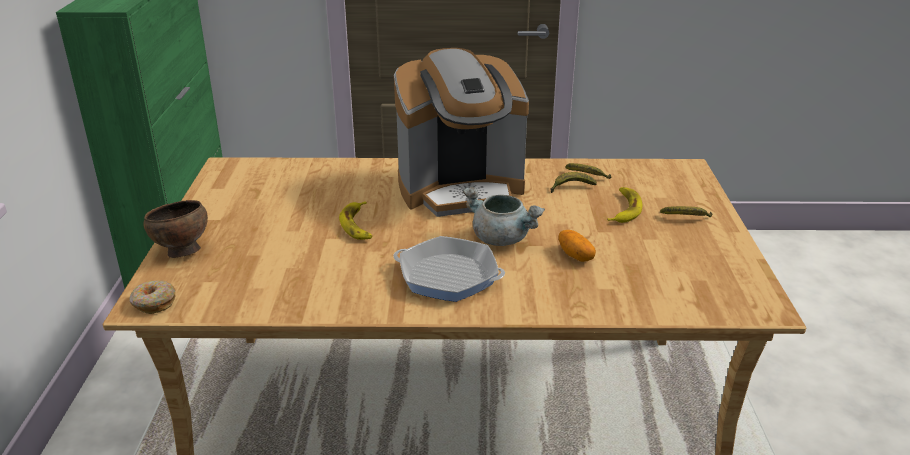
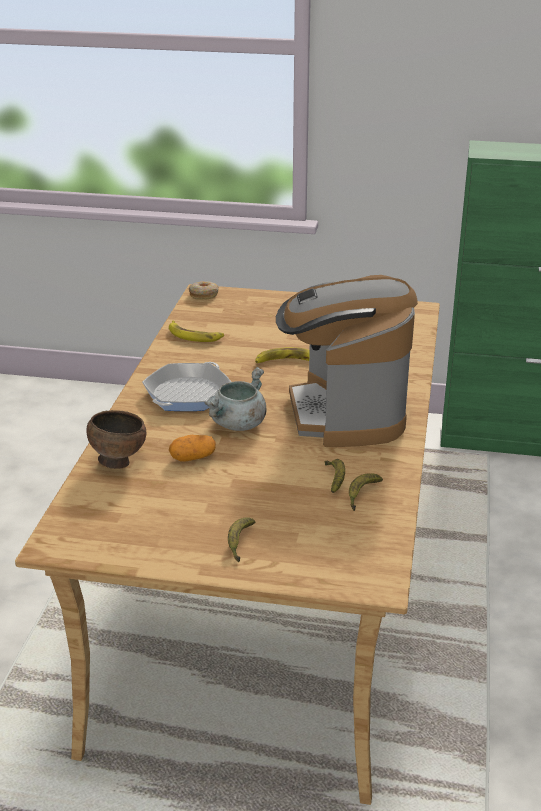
camera: 100 degrees right, 0 degrees up
brown bowl [143,200,208,258] -> brown bowl moved to [86,410,146,469]
banana [607,187,642,223] -> banana moved to [169,321,224,342]

